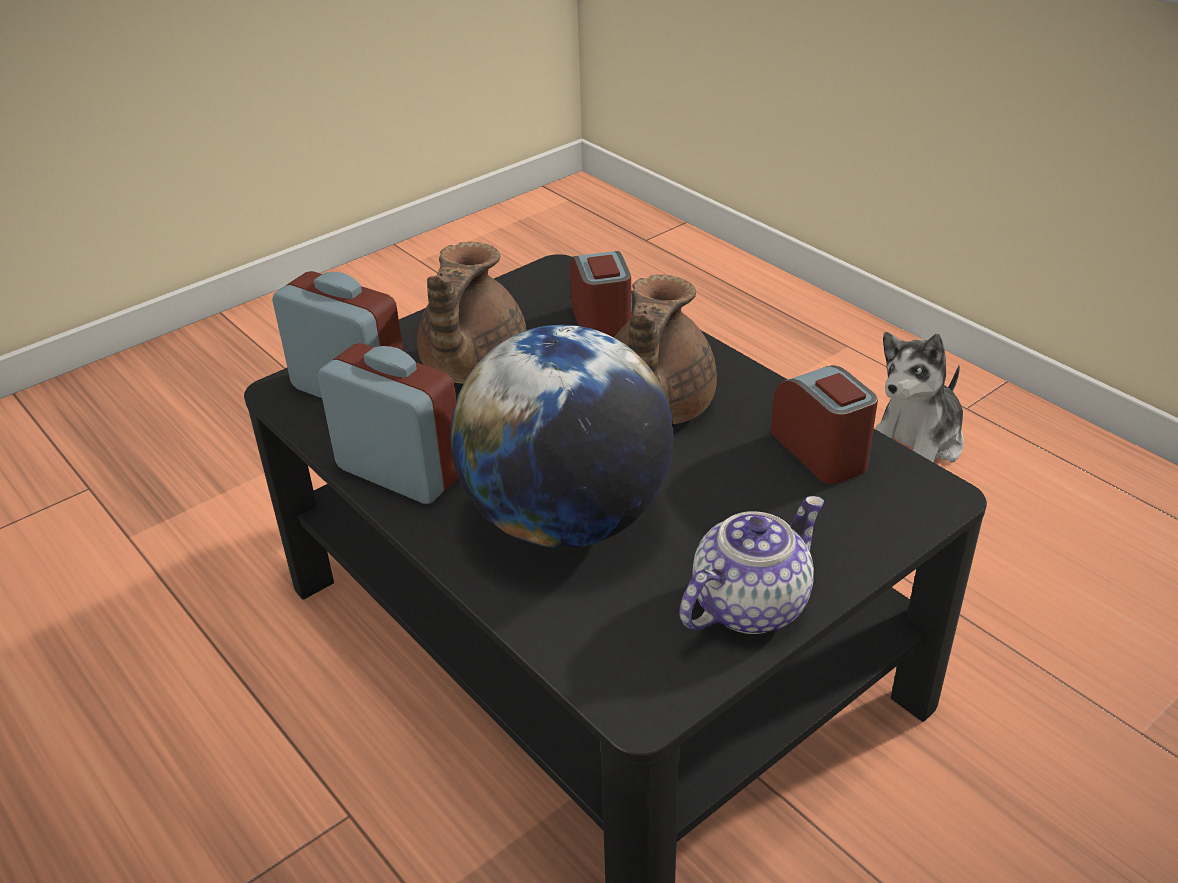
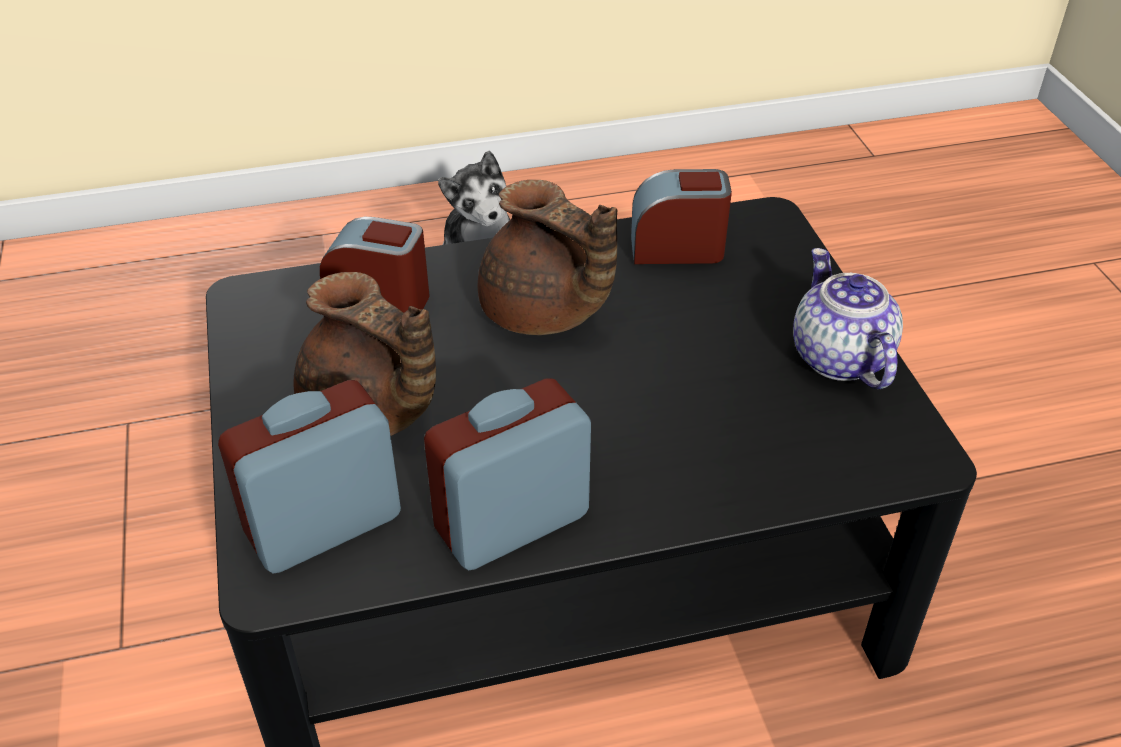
camera: 65 degrees left, 5 degrees up
globe [451,325,674,548] -> none

